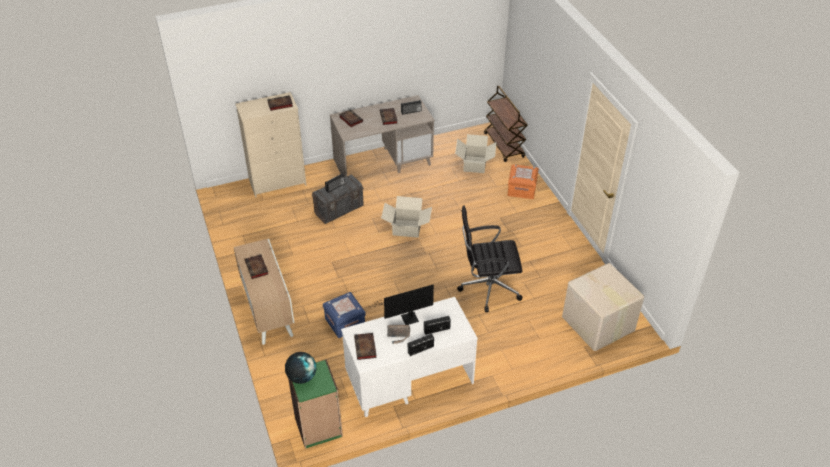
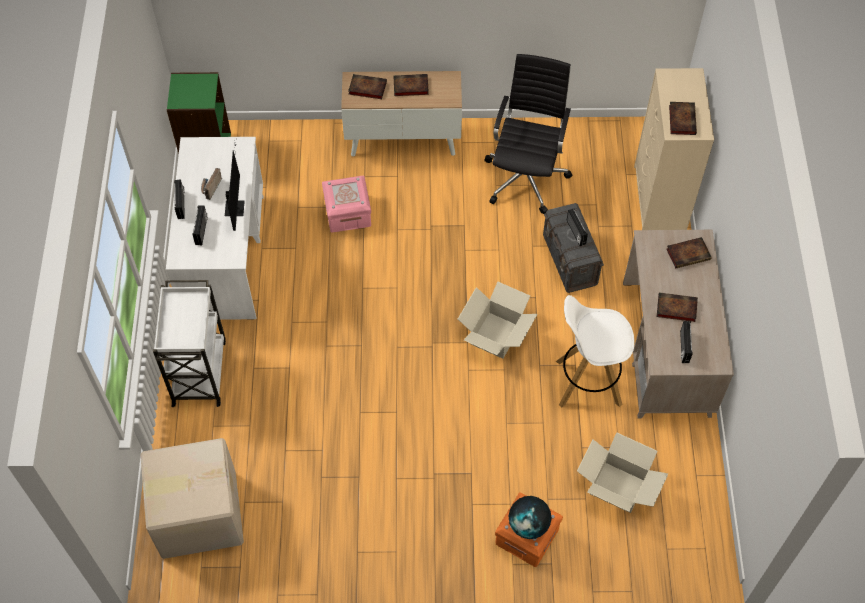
camera: 110 degrees right, 15 degrees up
globe [285,352,316,384] -> globe moved to [509,496,551,539]
blue storage box [323,292,366,338] -> pink storage box [322,176,371,233]
book [354,333,377,360] -> book moved to [348,74,387,99]
black office chair [457,205,522,312] -> black office chair moved to [484,54,572,214]
brown cart [484,86,528,162] -> none
none -> white cart [153,280,226,407]
none -> white stool [556,295,635,407]

